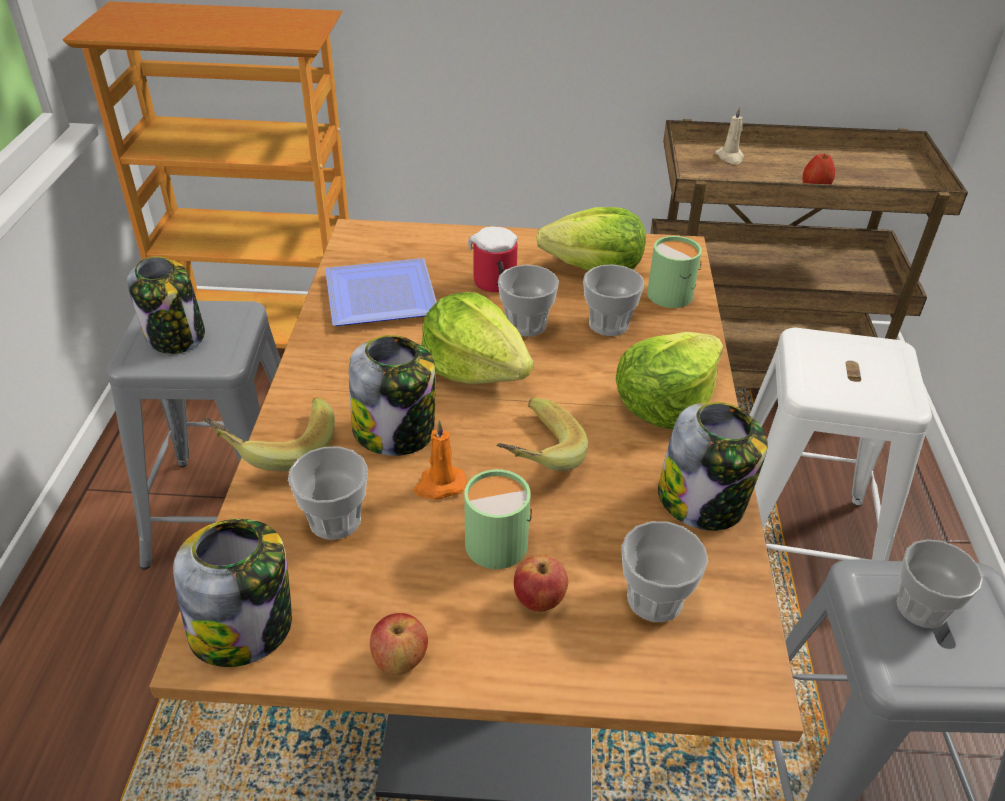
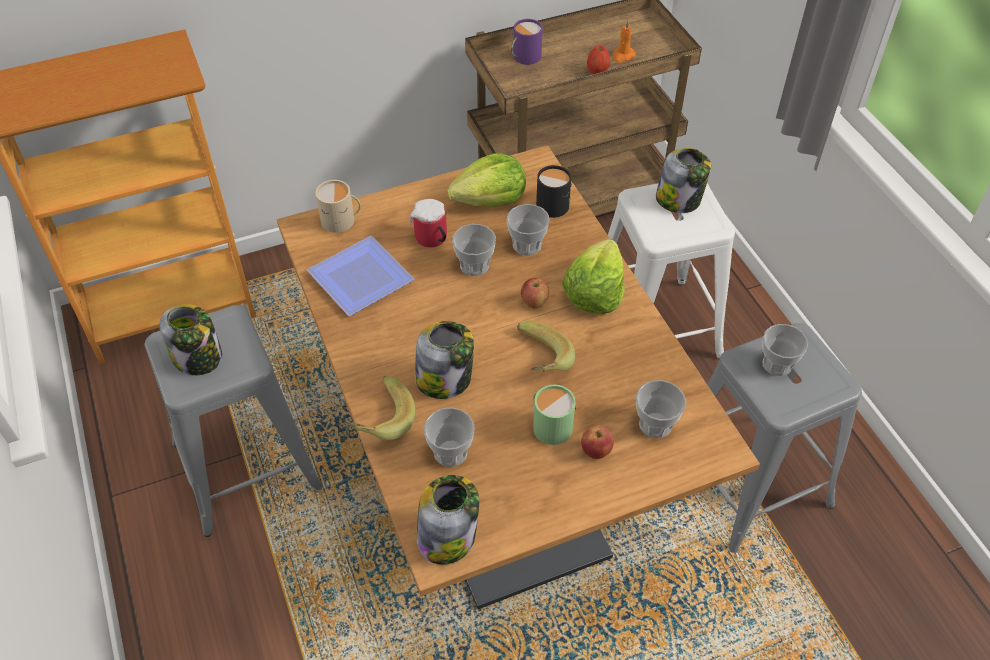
camera: 25 degrees left, 10 degrees up
apple [370,613,428,675] -> apple moved to [521,278,549,308]
orange candle [414,420,467,499] -> orange candle moved to [613,20,636,63]
lettuce [421,292,533,384] -> none
green mug [647,236,702,308] -> black mug [536,165,572,218]
jar [658,402,768,531] -> jar moved to [656,148,711,213]
beige candle [715,106,744,164] -> purple mug [511,19,543,65]
none -> beige mug [316,180,361,233]

